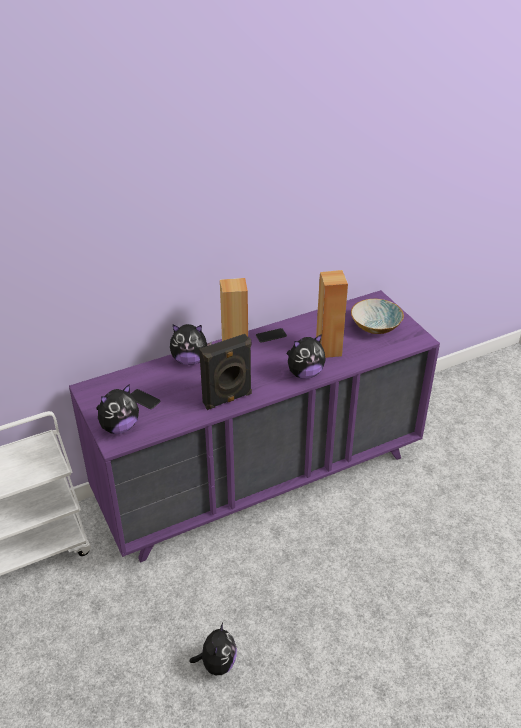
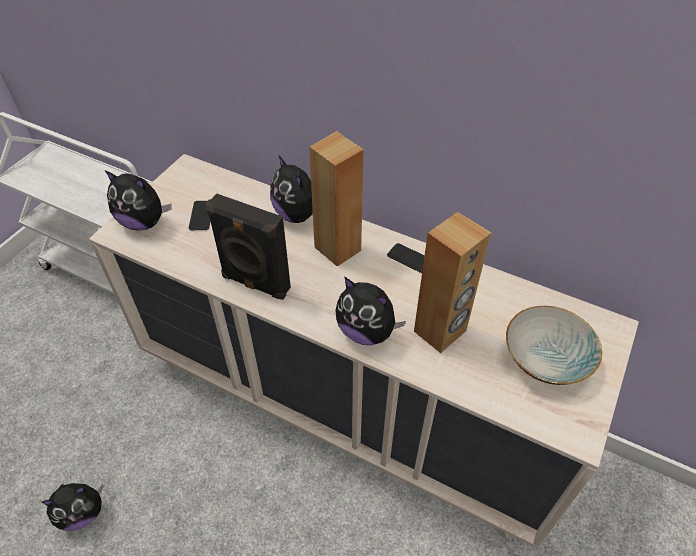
camera: 55 degrees right, 10 degrees up
purple dresser [69,290,440,562] -> beige dresser [89,154,639,548]

